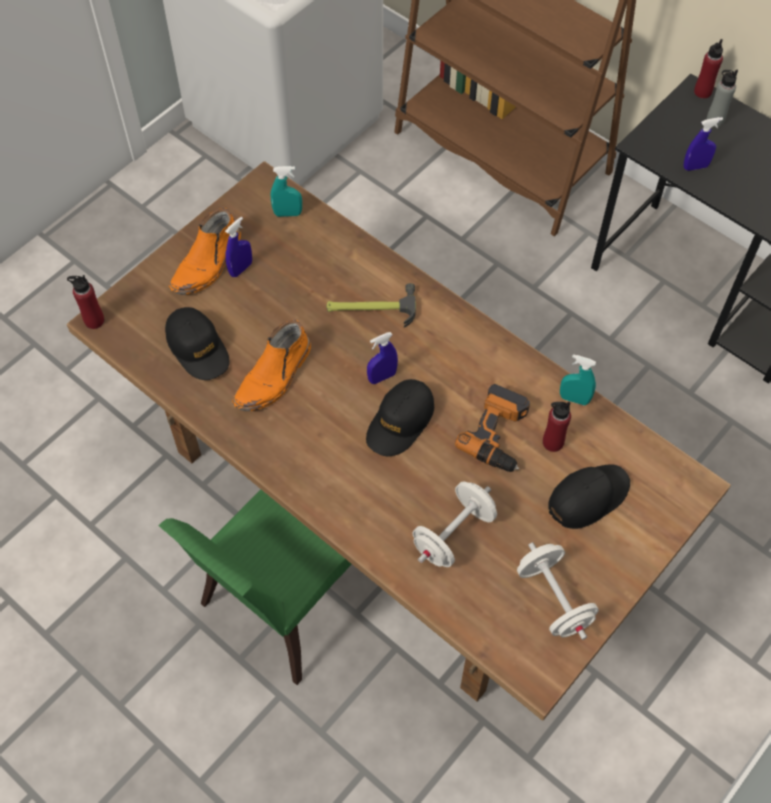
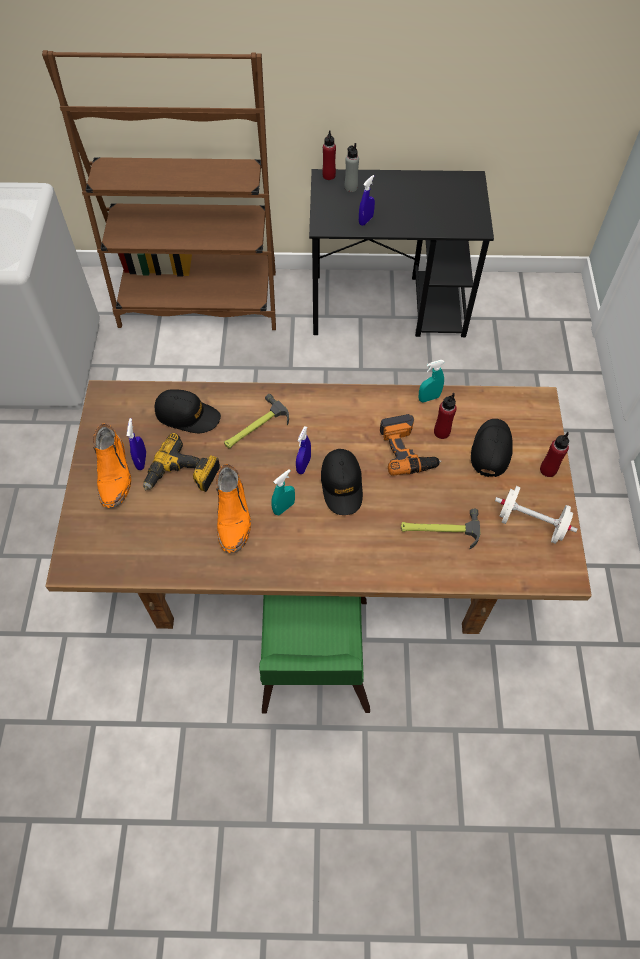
camera: 40 degrees left, 0 degrees up
red bottle [67,275,104,329] -> red bottle moved to [540,432,569,477]
black cap [165,307,230,380] -> black cap moved to [155,389,221,433]
turquoise spray bottle [271,166,302,217] -> turquoise spray bottle moved to [271,469,295,515]
white dumbbell [413,482,497,567] -> hammer [401,509,480,550]
none -> power drill [143,433,220,492]

